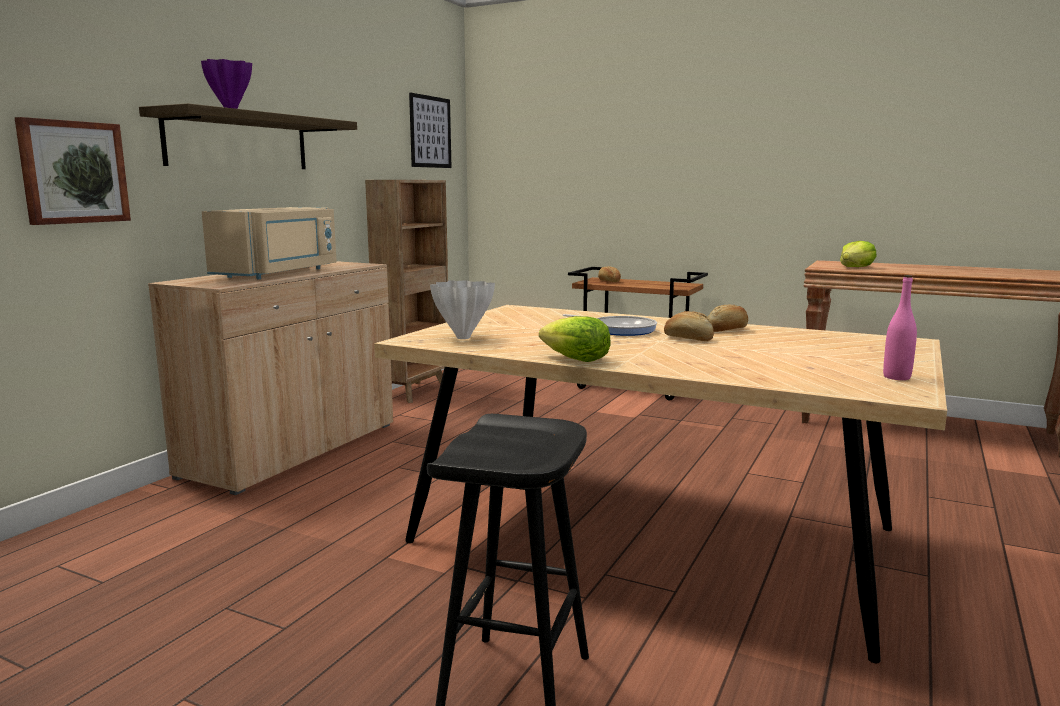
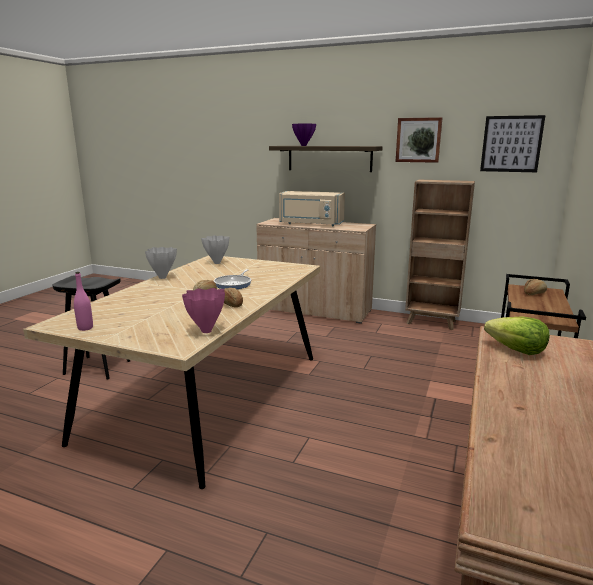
camera: 85 degrees right, 5 degrees up
picture [14,117,131,225] -> picture moved to [396,117,443,163]
lettuce [539,316,611,362] -> white vase [145,247,177,279]
none -> pink vase [182,288,225,333]

